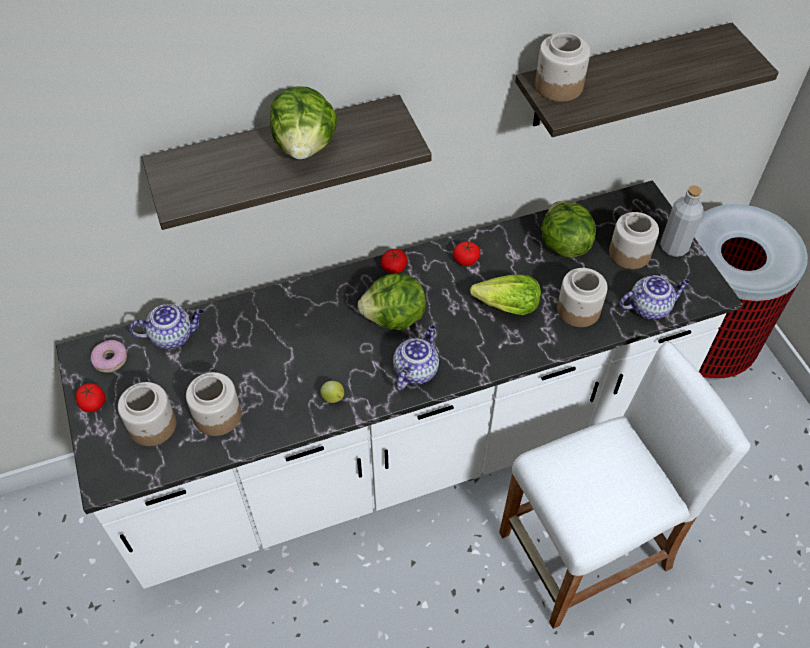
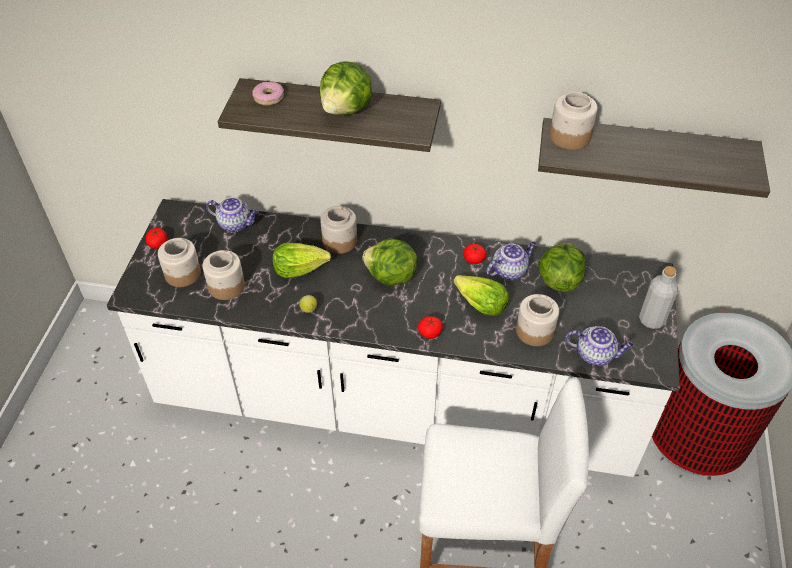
camera: 30 degrees right, 5 degrees down
donut [91,340,127,373] -> donut moved to [252,82,284,106]
tomato [381,249,407,274] -> tomato moved to [418,316,443,339]
teapot [393,325,439,391] -> teapot moved to [486,241,536,280]
jar [609,212,659,269] -> jar moved to [320,206,357,254]
none -> lettuce [273,243,331,278]

